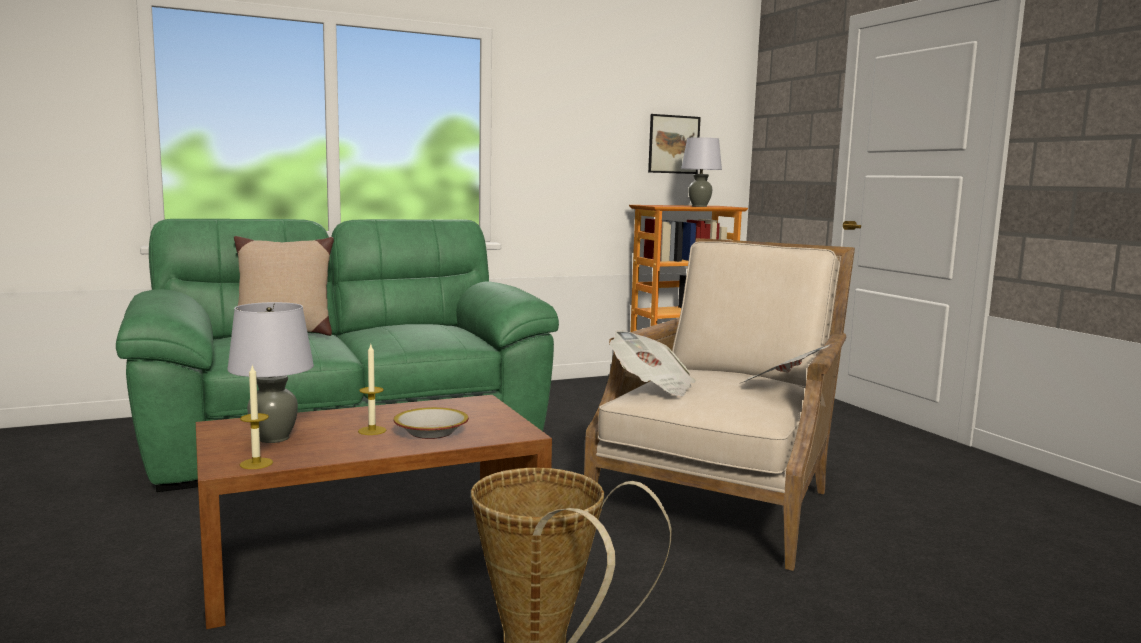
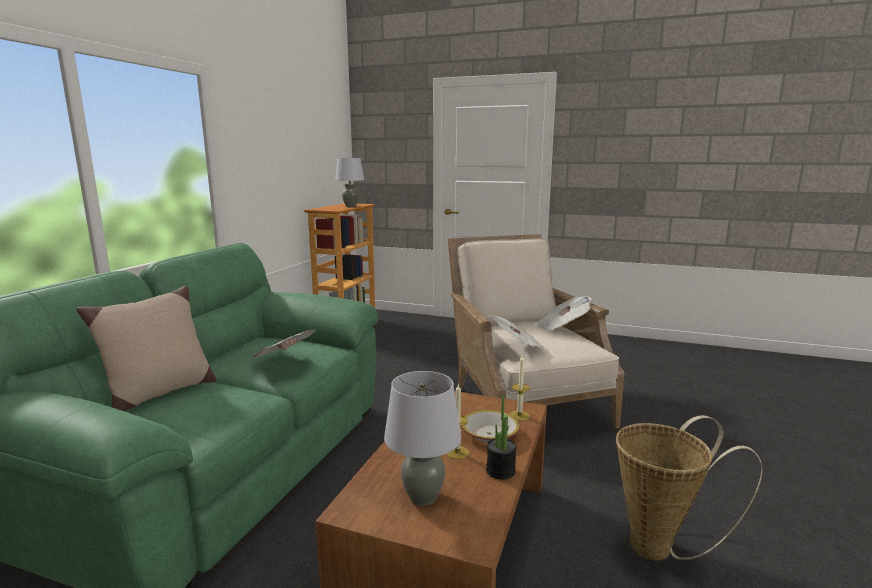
camera: 45 degrees left, 5 degrees up
candle [240,364,273,469] -> candle moved to [510,354,530,421]
picture [648,114,701,174] -> none
none -> newspaper [251,329,317,359]
none -> potted plant [486,396,517,480]

